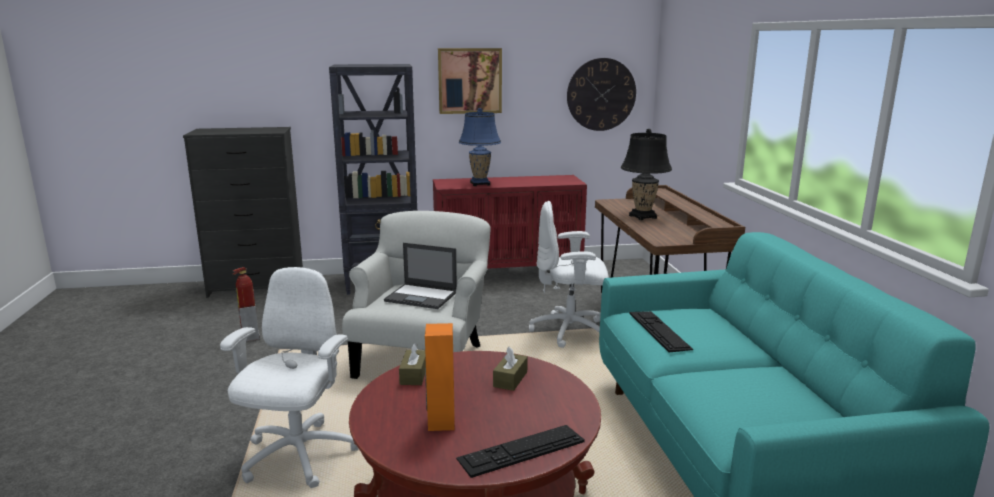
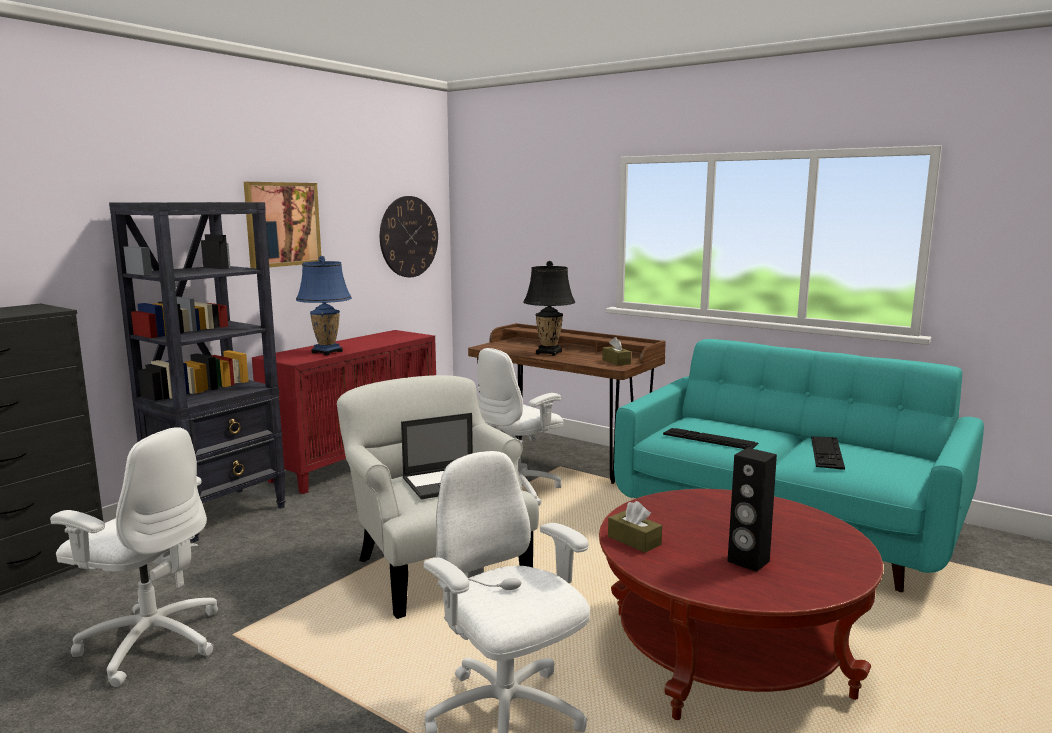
camera: 45 degrees left, 5 degrees down
fire extinguisher [233,267,260,342] -> white office chair [50,427,218,687]
orange speaker [425,323,455,431] -> black speaker [727,448,777,572]
keyboard [456,425,585,478] -> keyboard moved to [811,436,845,470]
brown tissue box [493,347,528,391] -> brown tissue box moved to [602,337,631,366]

